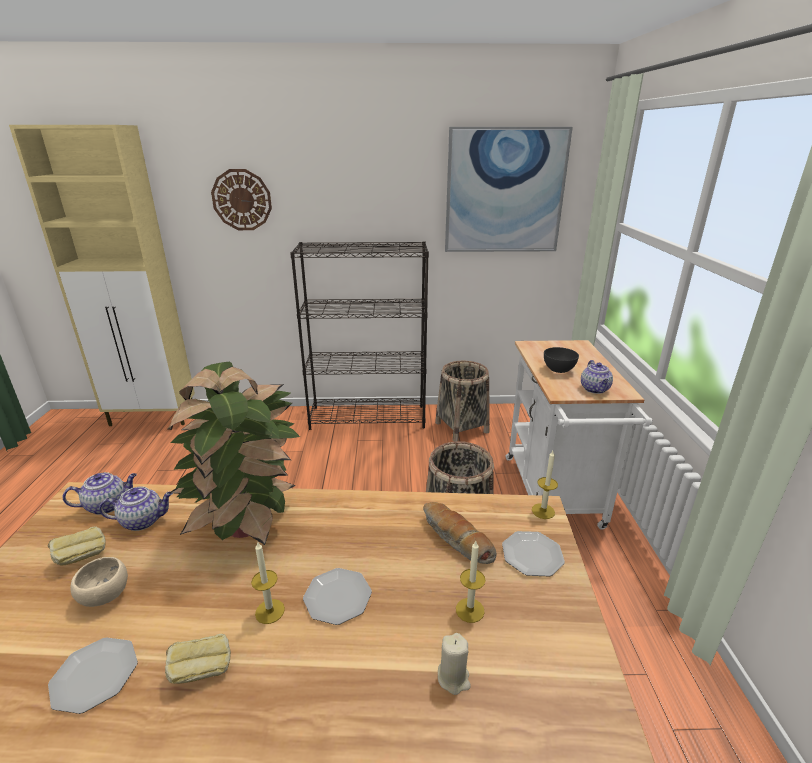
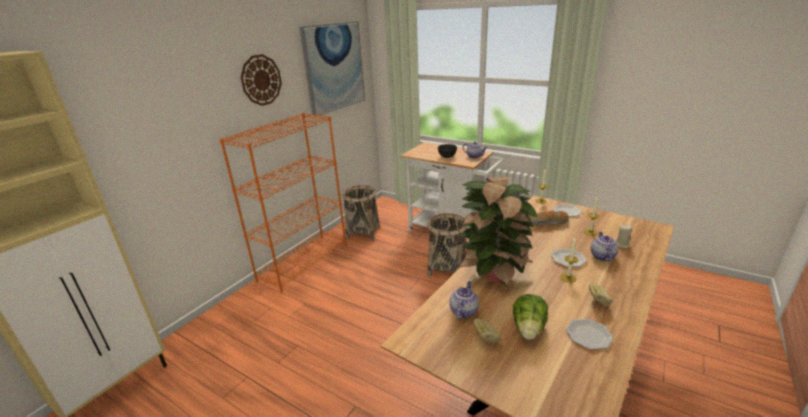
camera: 55 degrees left, 0 degrees up
teapot [62,472,137,515] -> teapot moved to [591,232,618,262]
beige bowl [70,557,128,607] -> lettuce [513,294,548,340]
wall clock [211,169,272,230] -> wall clock moved to [241,54,282,106]
black bookcase [290,241,429,430] -> orange bookcase [220,113,347,293]

